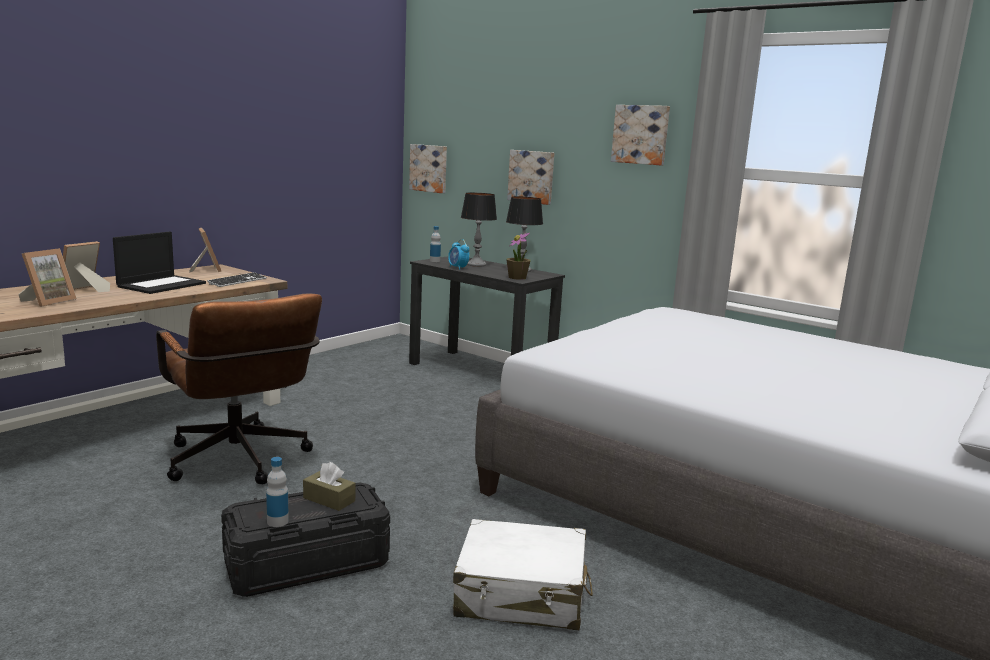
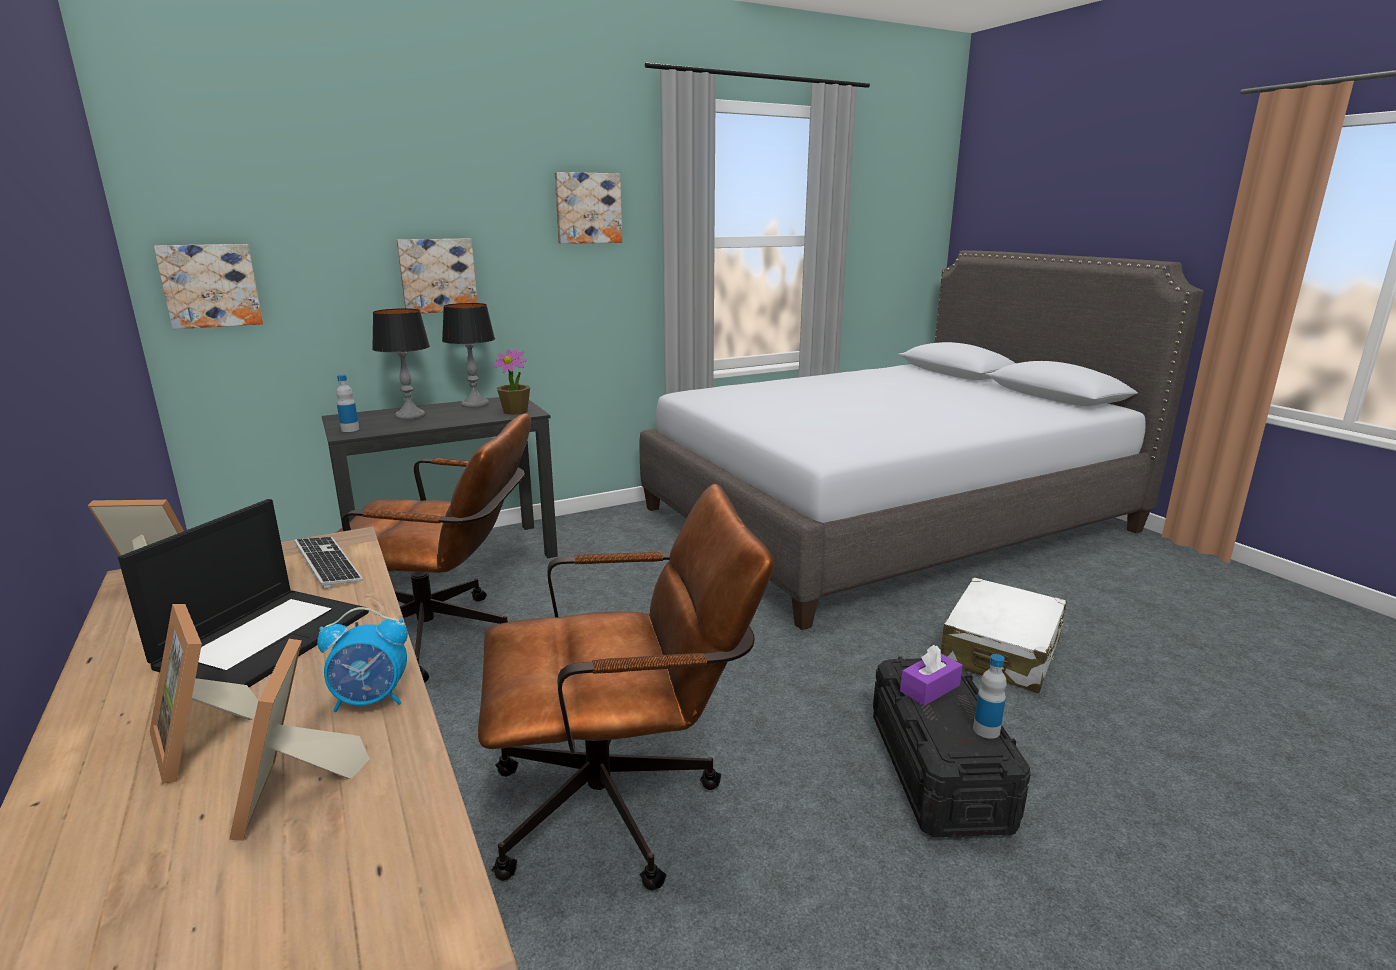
camera: 65 degrees left, 5 degrees up
picture frame [18,248,77,307] -> picture frame turned 150 degrees counterclockwise [229,639,370,841]
laptop [113,232,206,294] -> laptop turned 60 degrees clockwise [118,499,369,687]
brown tissue box [303,462,355,511] -> purple tissue box [900,645,963,706]
alarm clock [448,239,470,270] -> alarm clock moved to [317,607,408,712]
none -> brown office chair [335,413,531,683]

